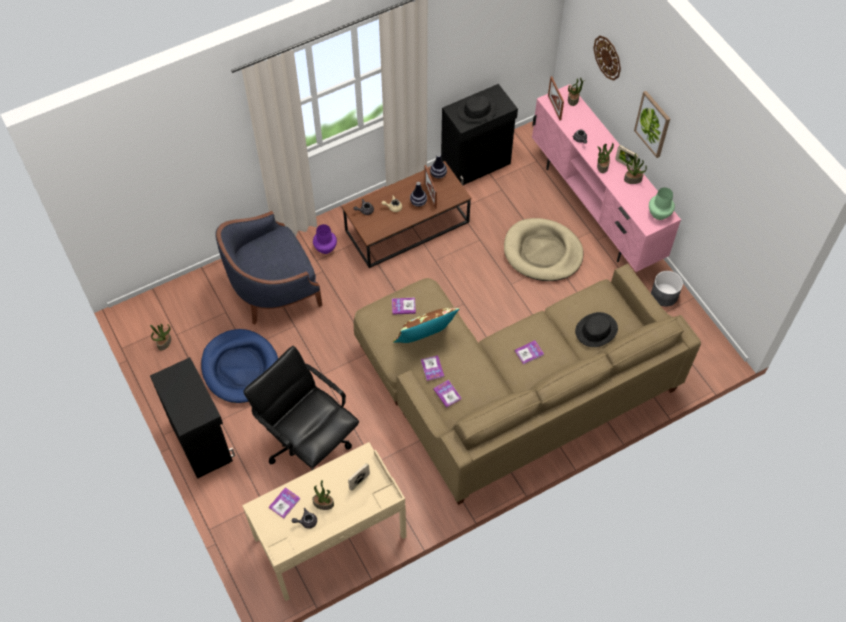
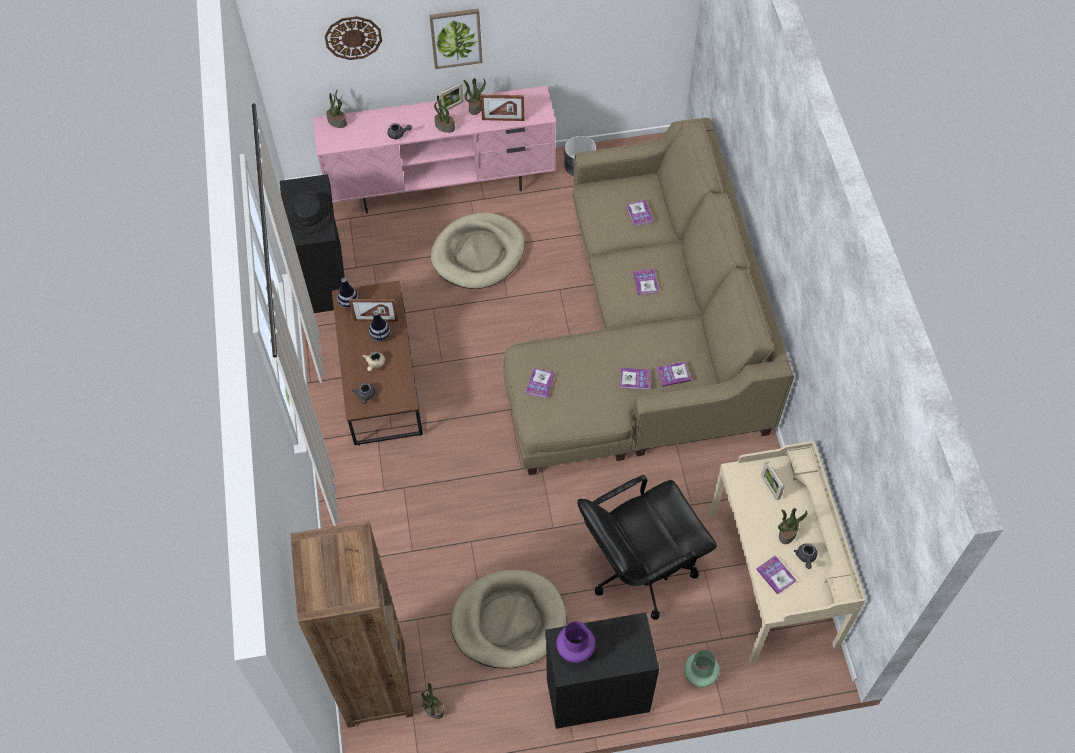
camera: 70 degrees left, 0 degrees up
blue dog bed [201,329,278,403] -> beige dog bed [451,570,566,669]
blue armchair [215,211,322,325] -> none
purple vase [313,224,337,254] -> purple vase moved to [556,622,595,663]
brown pillow [393,308,459,343] -> none
picture frame [548,76,564,120] -> picture frame moved to [480,95,524,121]
black hat [575,312,618,347] -> book [626,200,654,227]
green vase [649,187,675,220] -> green vase moved to [684,650,720,687]
none -> brown bookcase [290,521,413,728]

